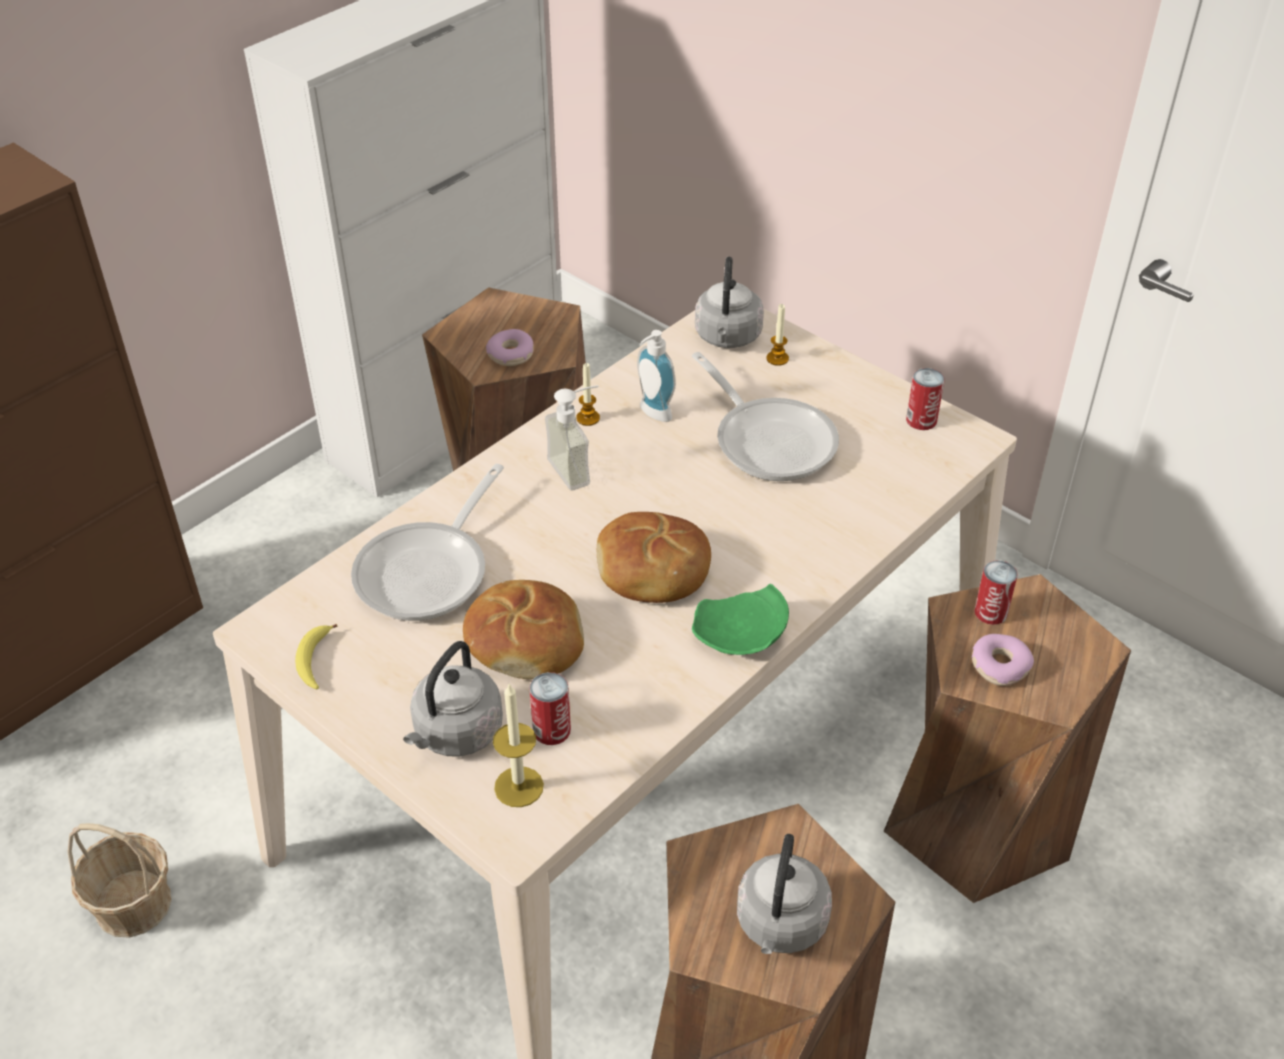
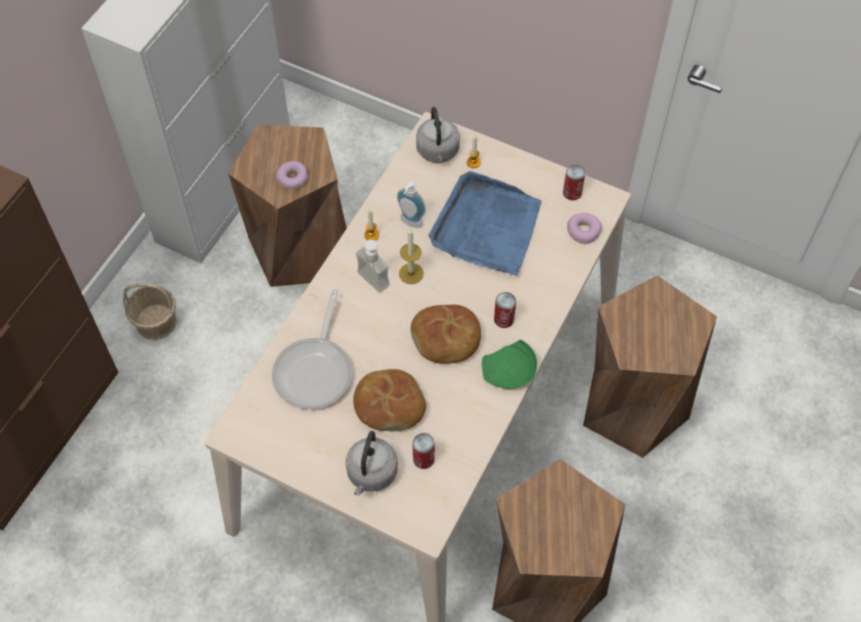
camera: 15 degrees left, 15 degrees up
basket [68,823,172,938] -> basket moved to [123,283,177,340]
banana [295,624,337,689] -> none
candle [493,683,544,807] -> candle moved to [399,228,424,284]
frying pan [692,352,839,481] -> blue tray [428,171,541,276]
grey kettle [737,834,832,954] -> none
donut [972,634,1034,686] -> donut moved to [567,213,602,244]
can [974,560,1018,625] -> can moved to [494,292,516,328]

